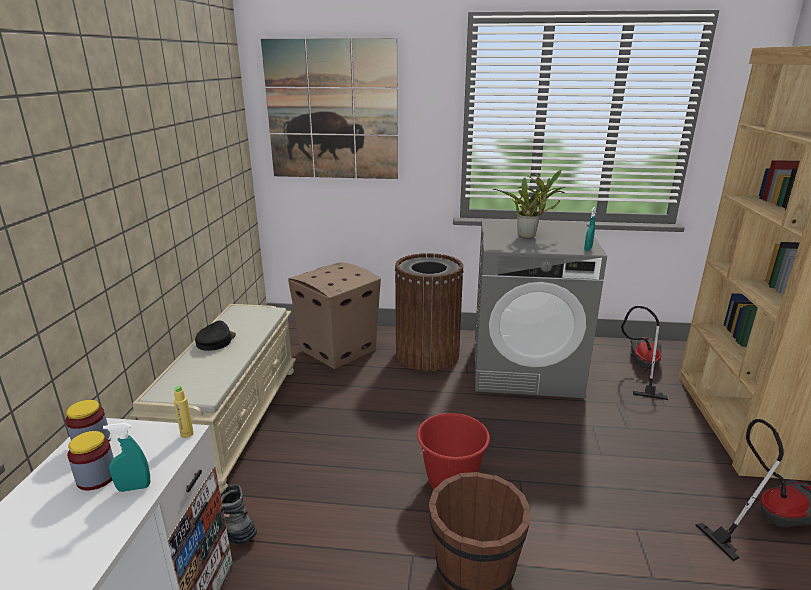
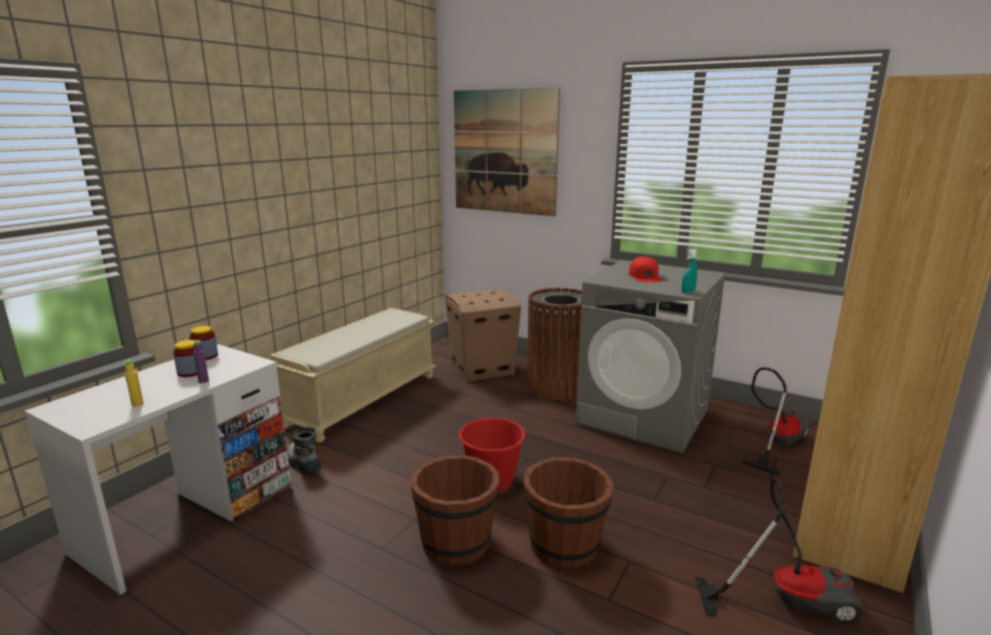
camera: 25 degrees right, 5 degrees down
turquoise spray bottle [103,423,150,492] -> purple bottle [193,340,209,383]
yellow bottle [174,386,194,438] -> yellow bottle moved to [123,360,143,407]
black cap [195,321,236,351] -> none
potted plant [492,170,565,239] -> red cap [629,256,663,282]
none -> brown bucket [524,457,614,568]

